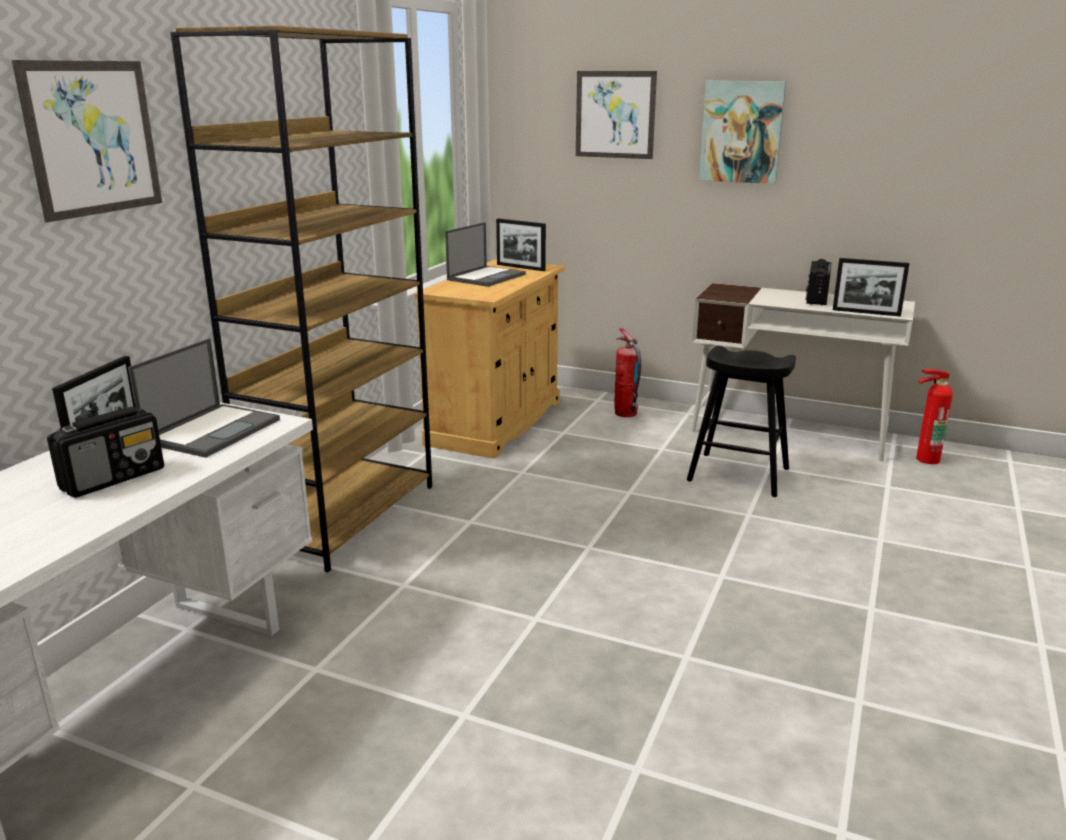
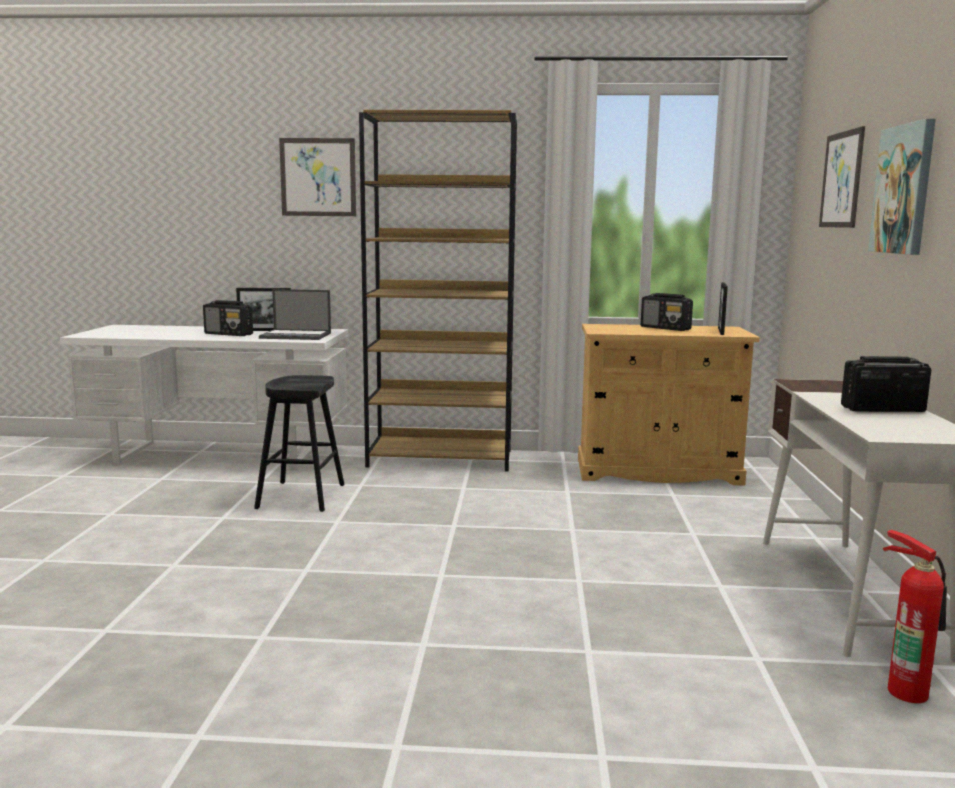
camera: 70 degrees right, 10 degrees down
laptop [445,222,526,287] -> radio [641,293,693,331]
fire extinguisher [614,328,641,417] -> none
black stool [687,346,796,497] -> black stool moved to [254,375,345,512]
picture frame [833,258,909,317] -> none

